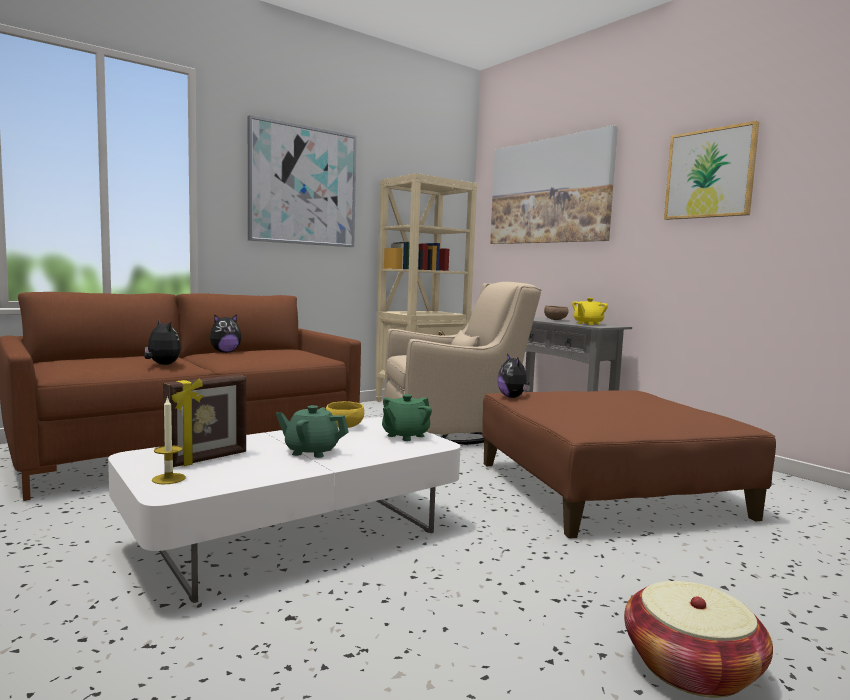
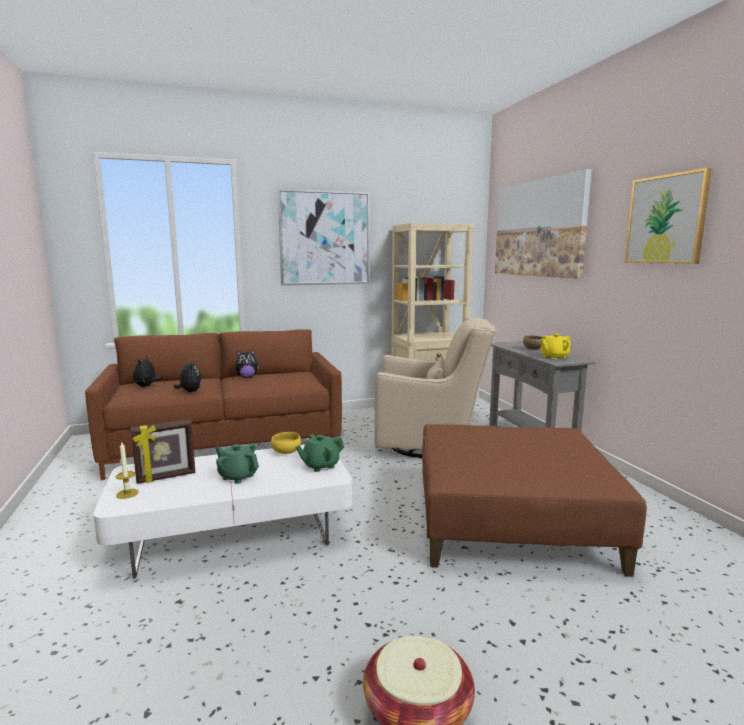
camera: 20 degrees right, 5 degrees up
plush toy [497,353,530,398] -> plush toy moved to [133,355,163,387]

